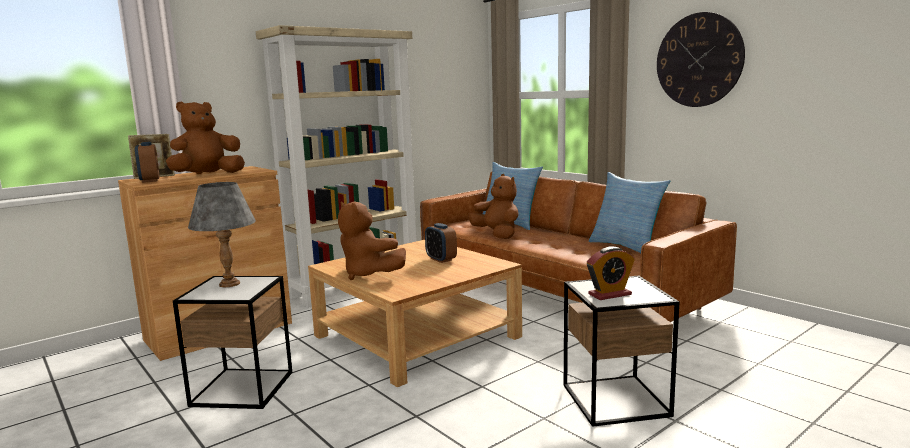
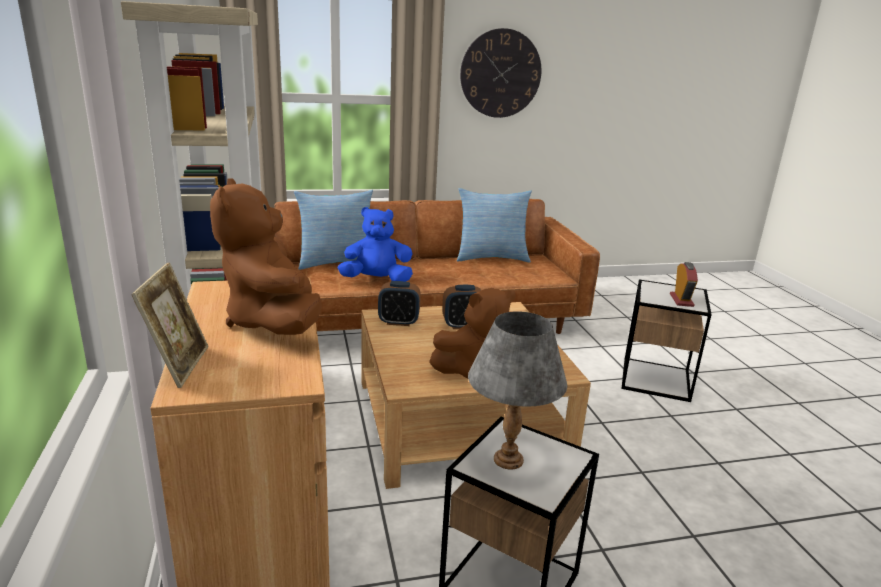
camera: 65 degrees left, 10 degrees up
alarm clock [135,142,159,183] -> alarm clock moved to [378,281,421,326]
brown plush toy [468,174,519,239] -> blue plush toy [338,207,413,282]

